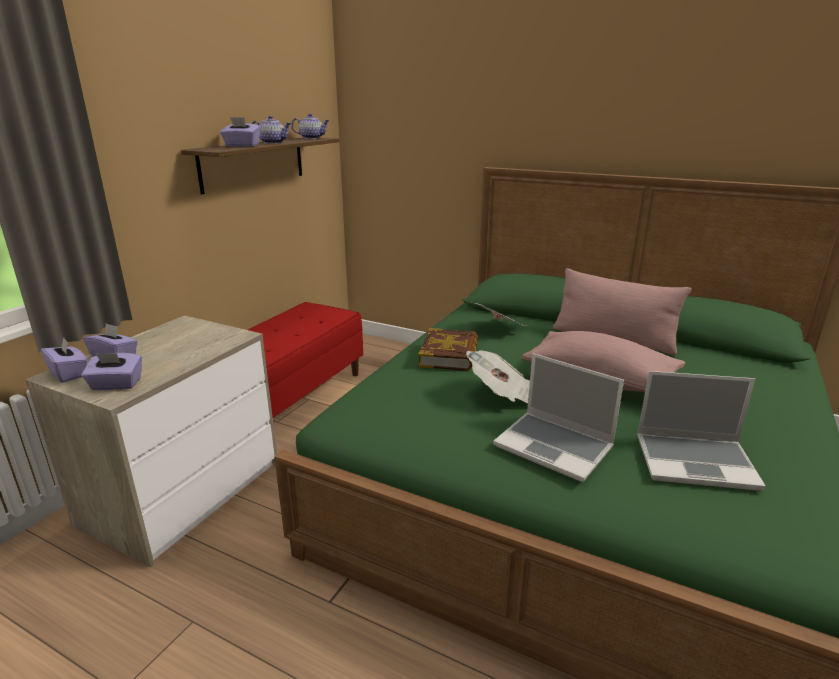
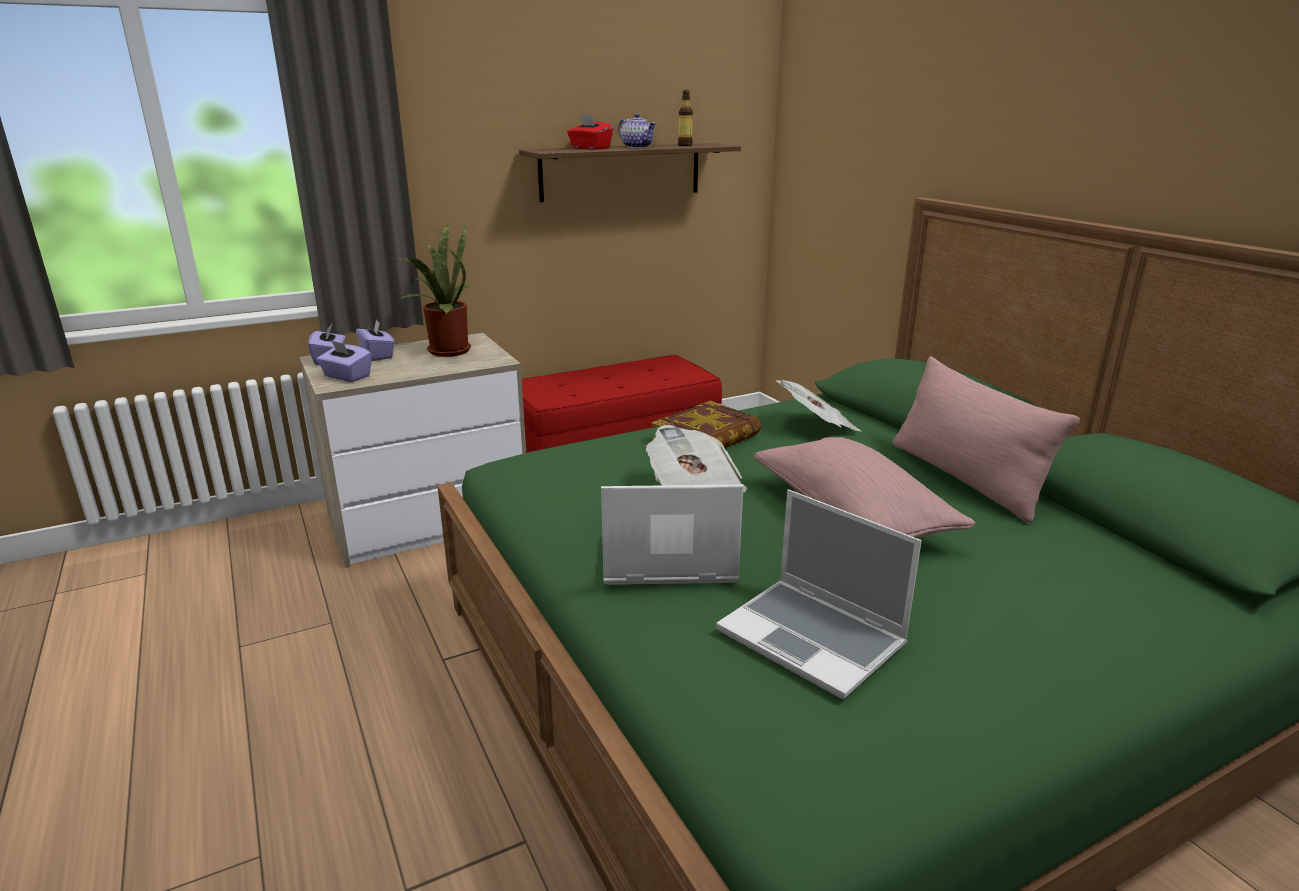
camera: 35 degrees right, 0 degrees up
purple tissue box [220,117,261,147] -> red tissue box [567,114,613,150]
teapot [291,113,330,139] -> none
laptop [493,353,624,482] -> laptop turned 105 degrees clockwise [601,484,743,585]
none -> potted plant [396,224,472,357]
none -> bottle [678,90,693,146]

